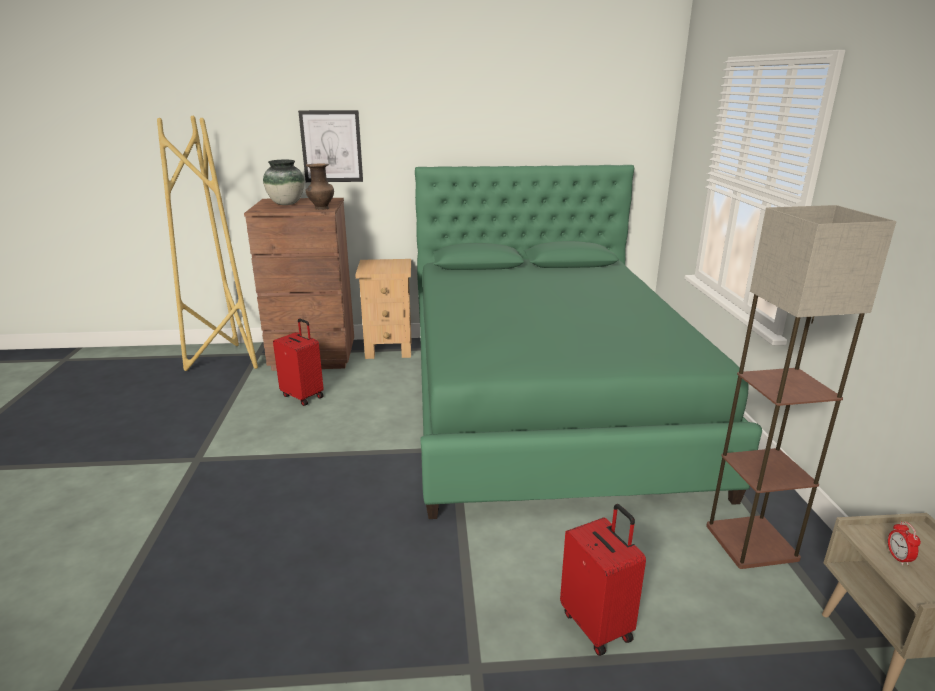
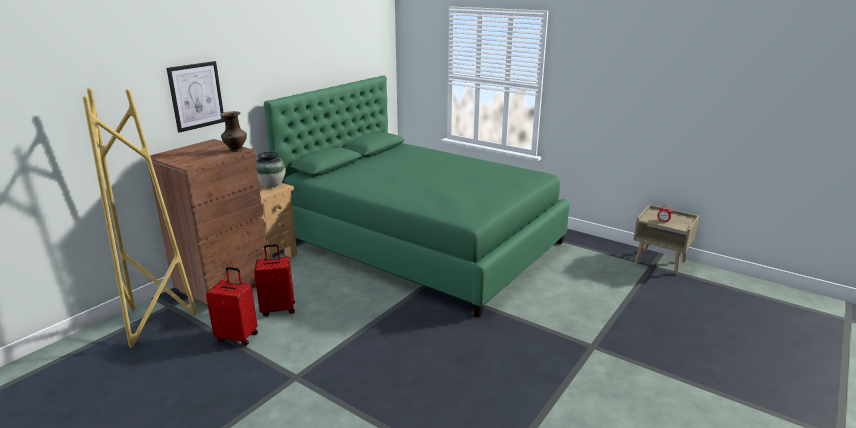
camera: 50 degrees left, 0 degrees up
vase [263,160,305,205] -> vase moved to [256,152,286,188]
red suitcase [560,504,646,656] -> red suitcase moved to [206,267,258,346]
floor lamp [706,205,896,569] -> none

